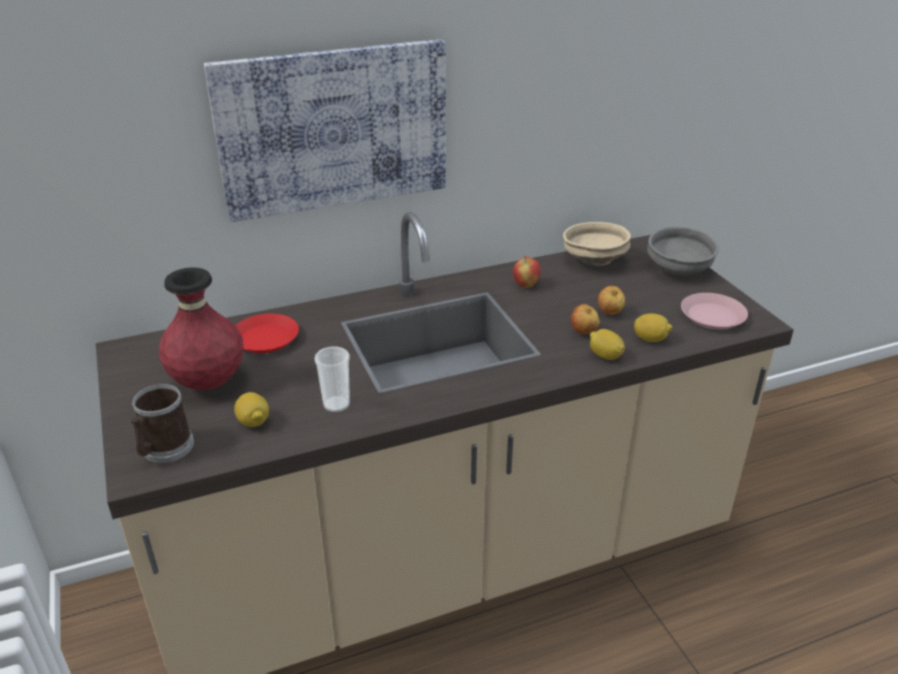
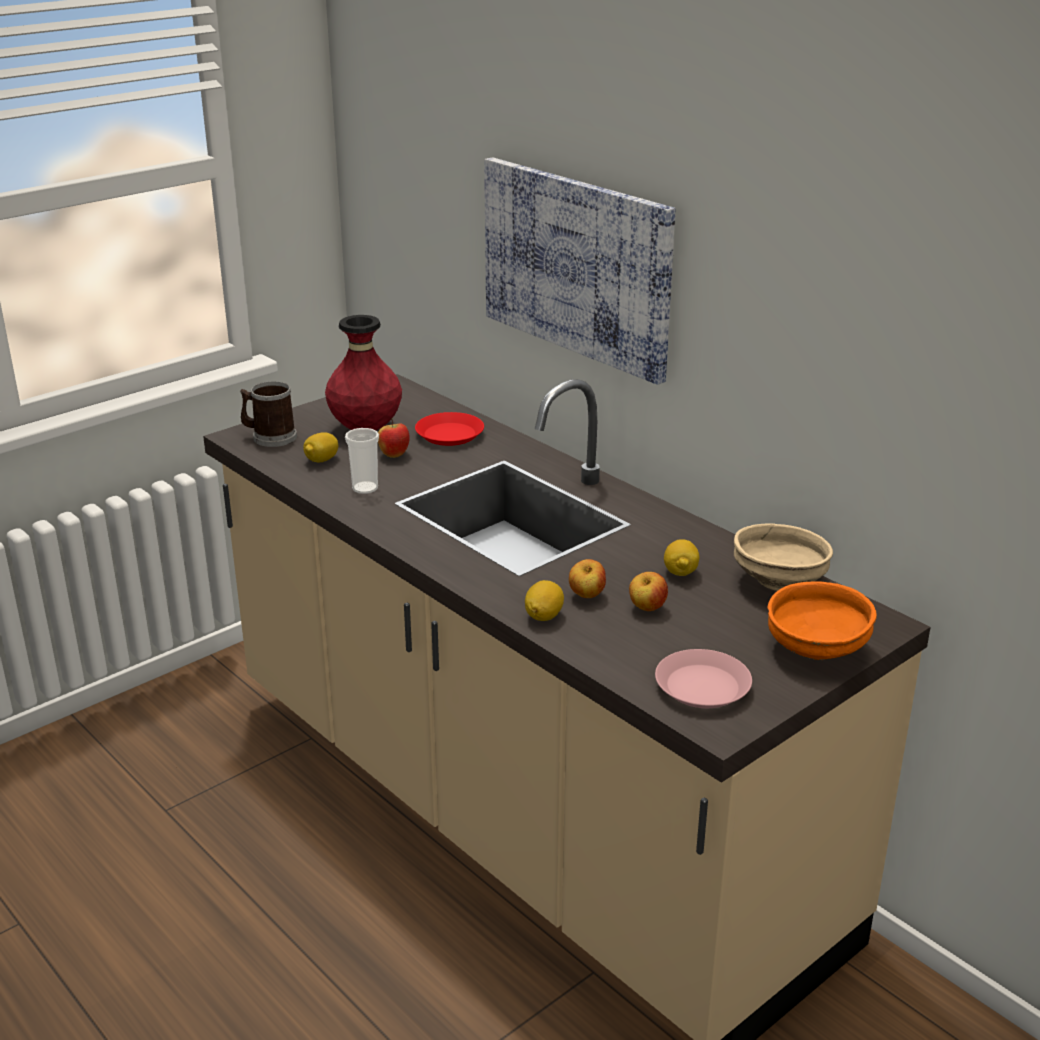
camera: 70 degrees right, 5 degrees down
apple [513,257,541,288] -> apple moved to [378,418,410,458]
lemon [634,313,672,342] -> lemon moved to [664,539,699,576]
grey bowl [647,227,719,276] -> orange bowl [767,581,877,660]

